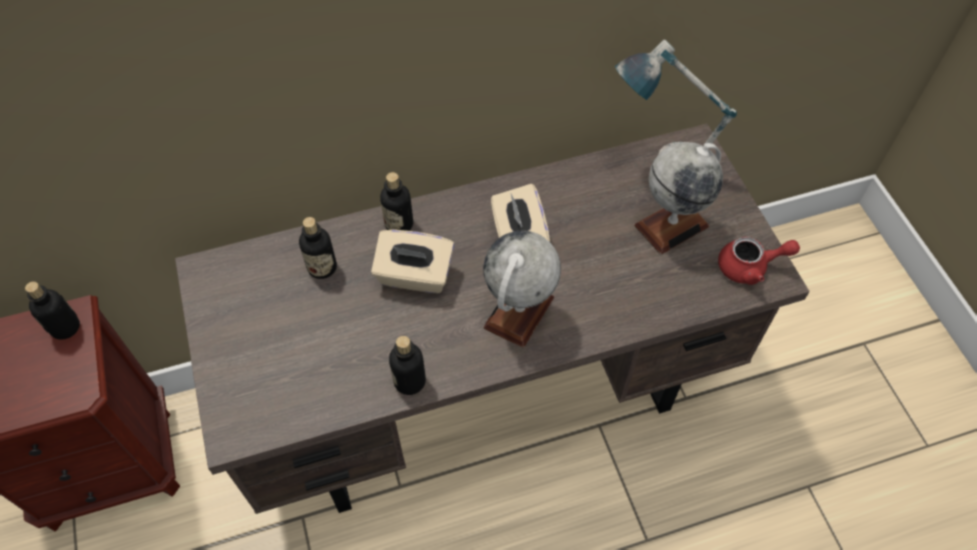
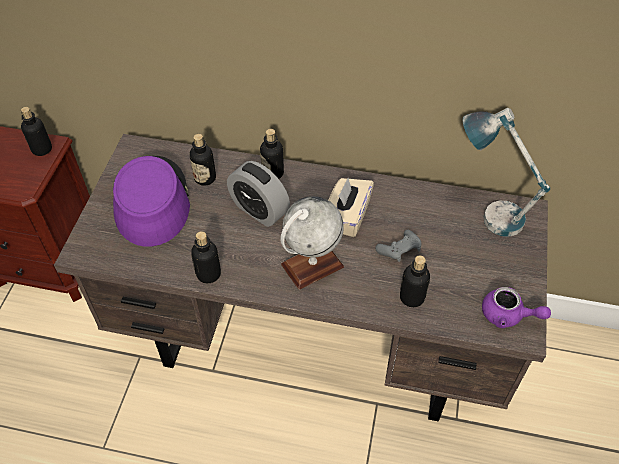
camera: 30 degrees right, 5 degrees down
beige tissue box [371,230,454,293] -> alarm clock [227,161,290,227]
globe [634,142,723,255] -> none
red teapot [718,237,800,285] -> purple teapot [482,287,551,328]
none -> purple hat [113,156,190,247]
none -> grey game controller [375,230,421,262]
none -> bottle [400,255,430,307]

